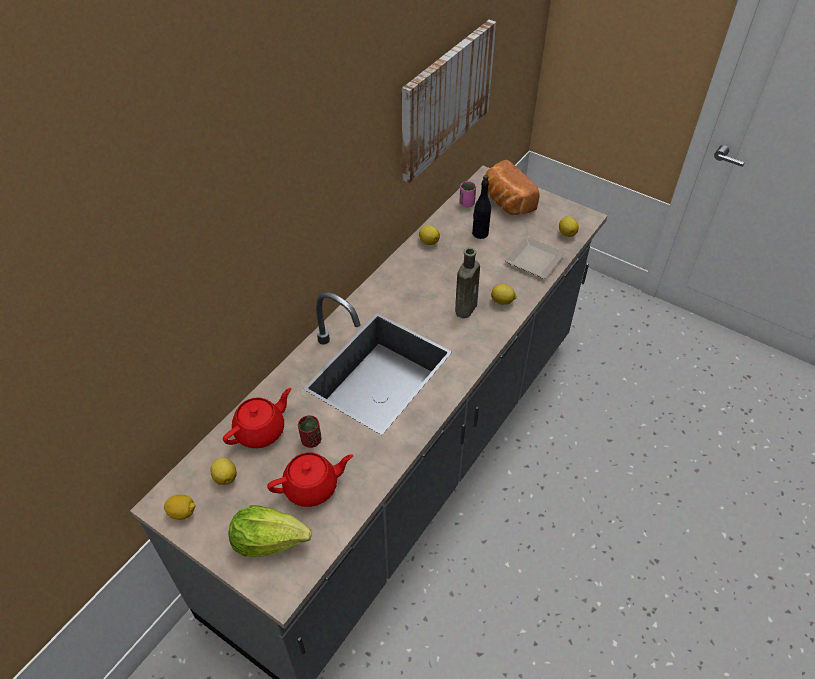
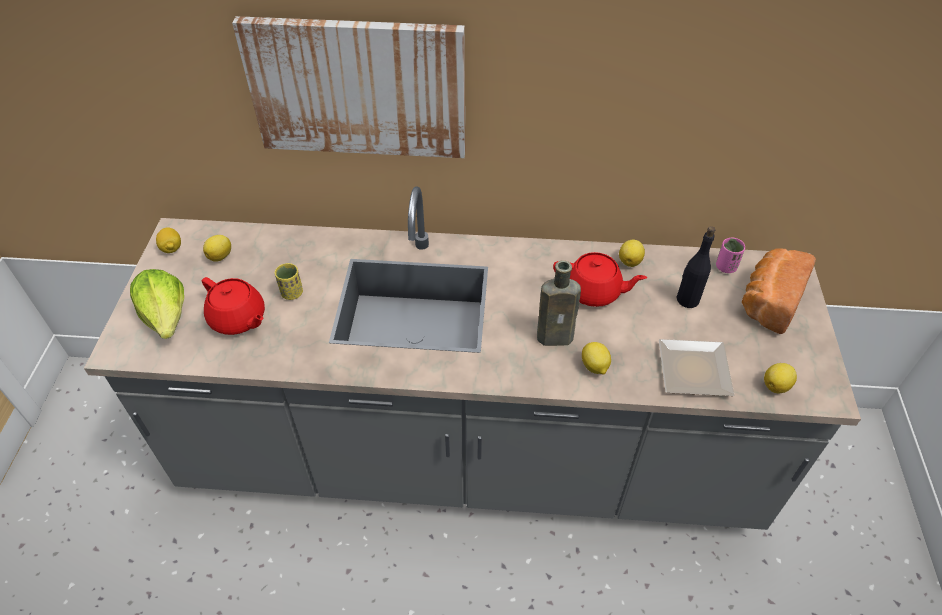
camera: 60 degrees right, 0 degrees up
red teapot [223,388,291,448] -> red teapot moved to [553,252,647,307]
red cup [298,415,321,448] -> yellow cup [275,263,303,300]
picture [402,20,496,183] -> picture moved to [232,16,465,158]

